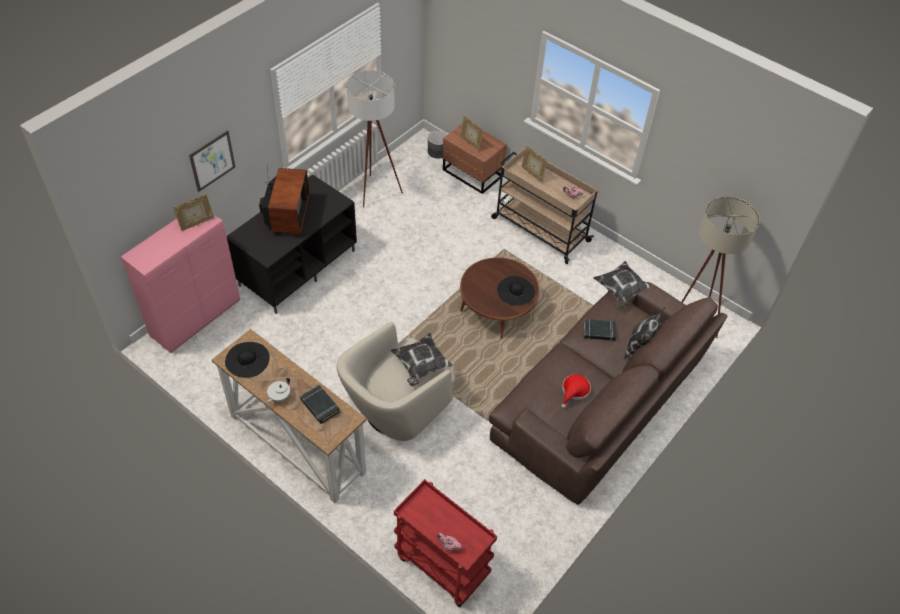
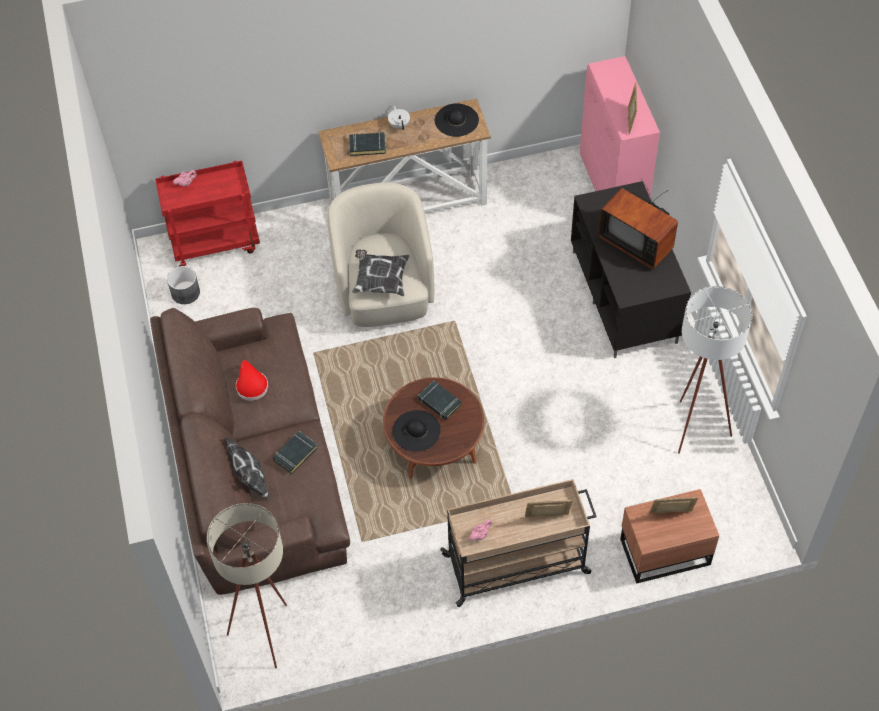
camera: 130 degrees right, 5 degrees up
picture [189,130,235,192] -> none
grey planter [428,131,448,159] -> grey planter moved to [167,266,200,304]
pillow [593,261,650,308] -> none
none -> black book [418,380,462,420]

